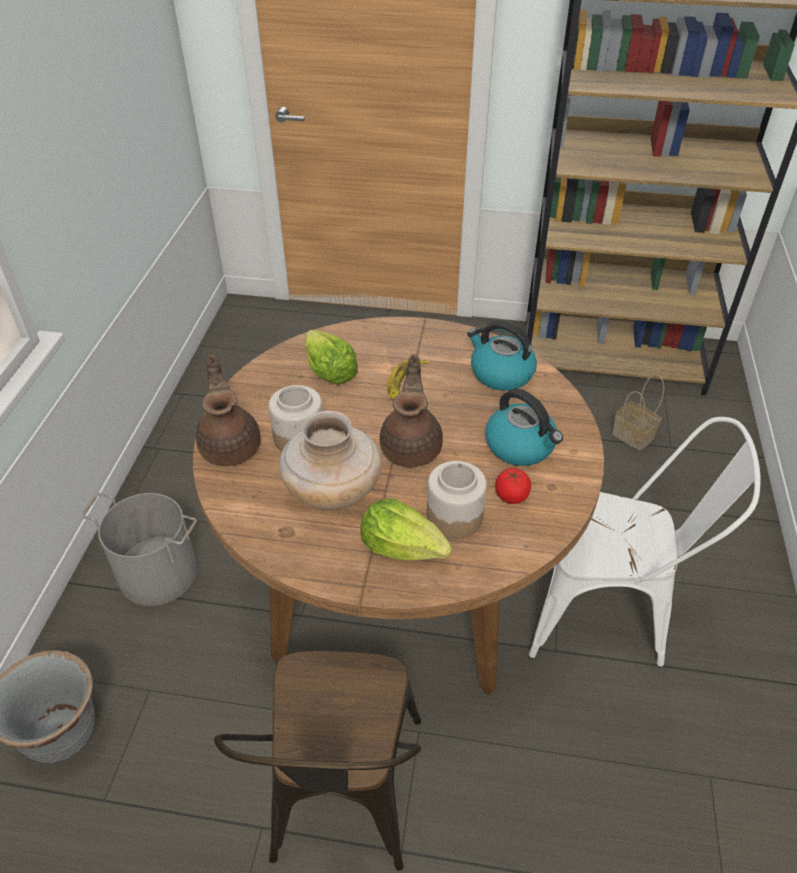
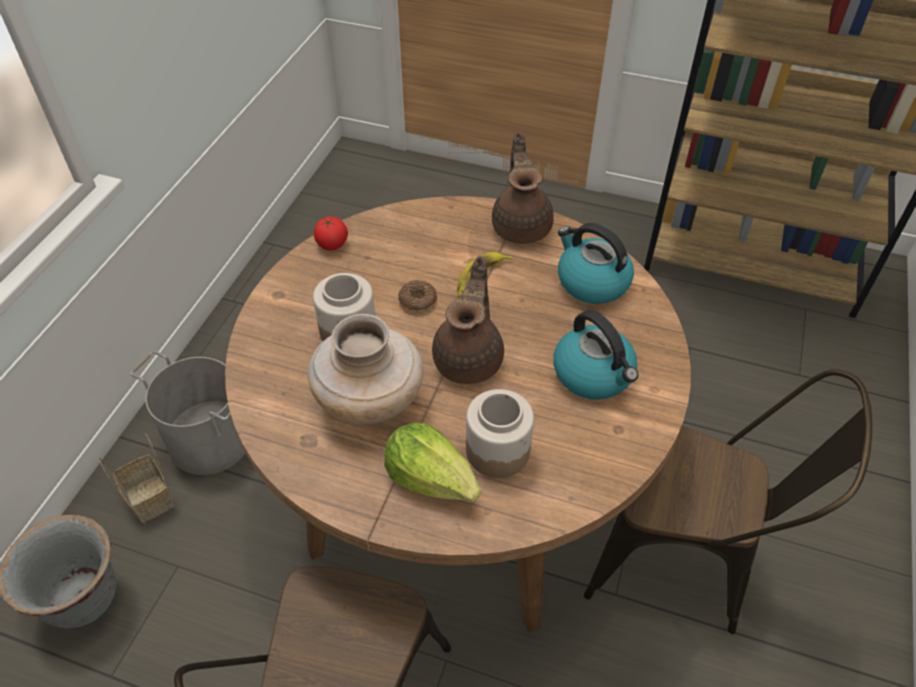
camera: 10 degrees right, 5 degrees up
brown teapot [196,355,261,466] -> brown teapot moved to [492,132,553,244]
lettuce [305,329,358,384] -> none
tomato [495,468,531,504] -> tomato moved to [314,217,348,251]
white chair [528,417,761,668] -> brown chair [584,369,872,634]
basket [612,374,664,450] -> basket moved to [98,434,174,523]
none -> donut [398,280,437,312]

